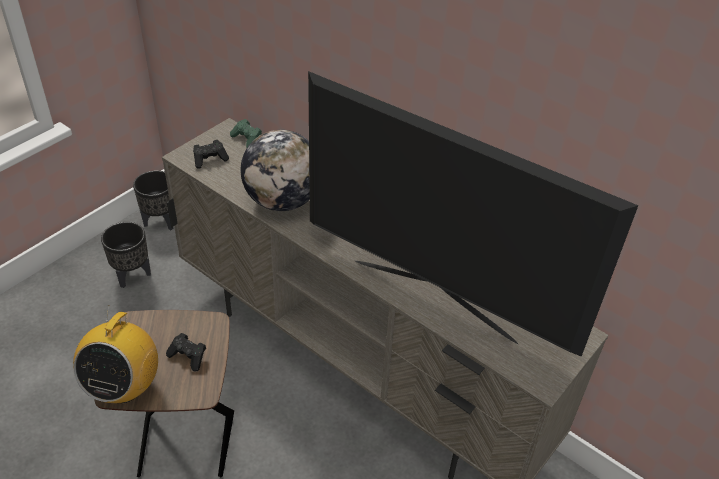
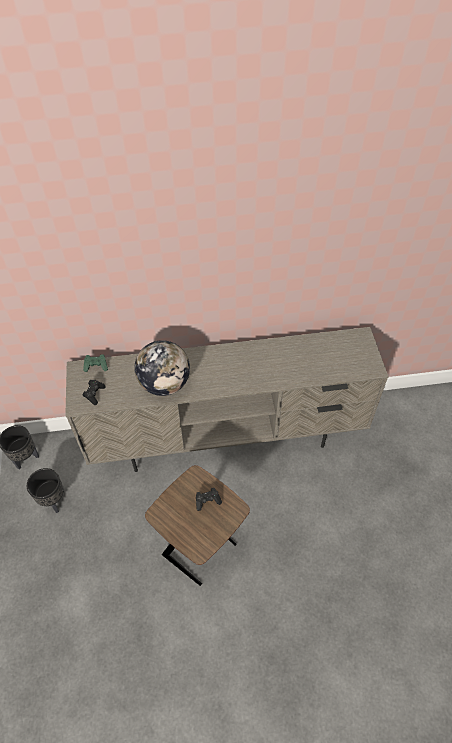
camera: 45 degrees left, 10 degrees up
radio [73,305,158,403] -> none
television [308,71,638,357] -> none

